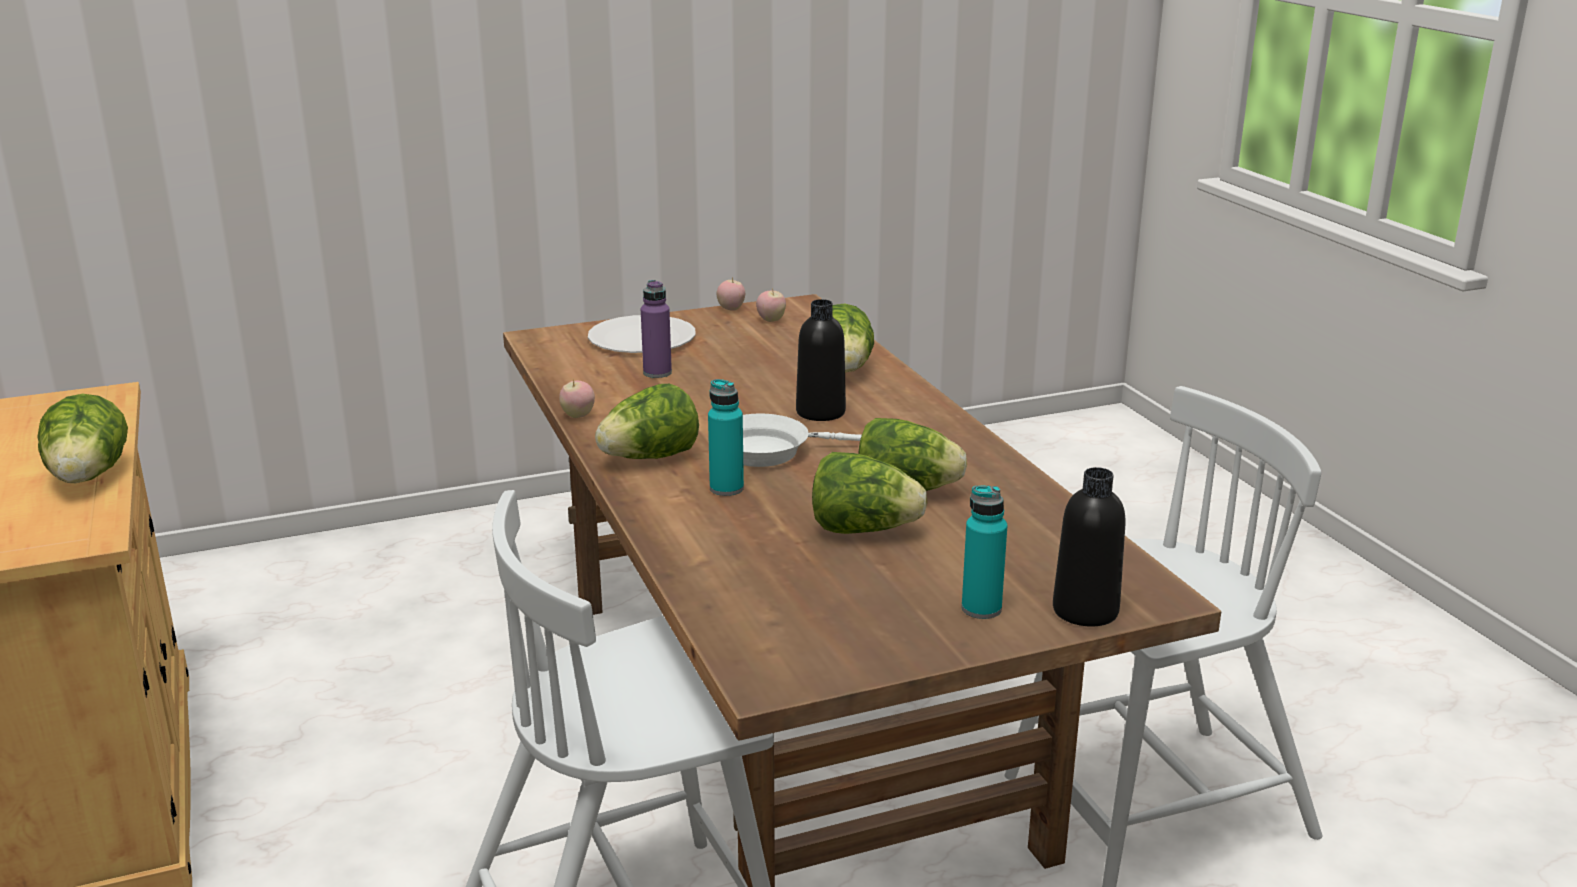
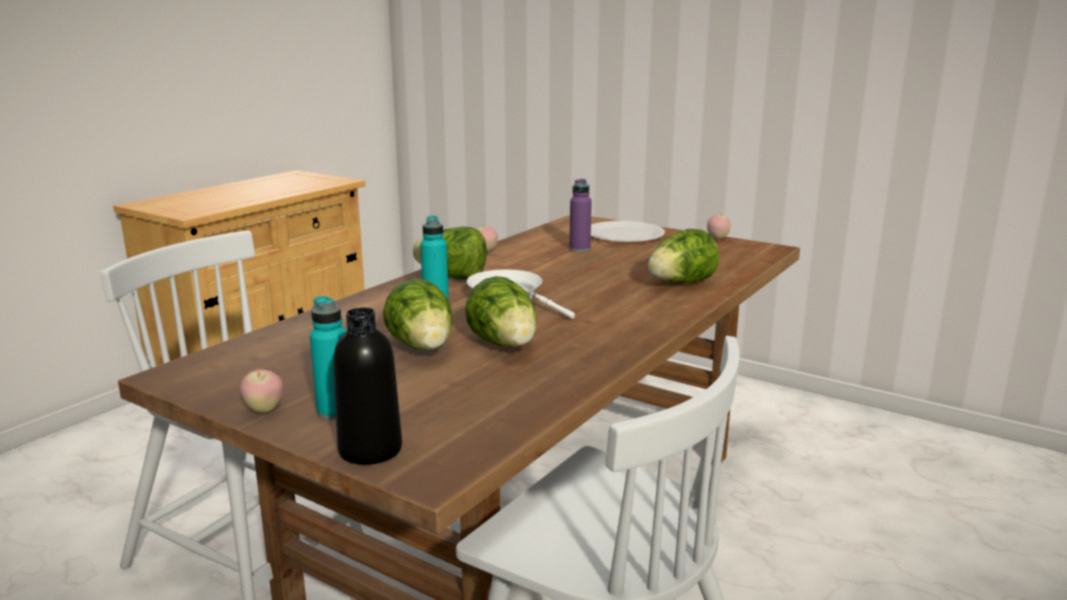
camera: 55 degrees right, 5 degrees down
lettuce [37,394,128,483] -> none
apple [756,288,786,322] -> apple moved to [240,369,283,413]
black bottle [796,299,846,421] -> none

